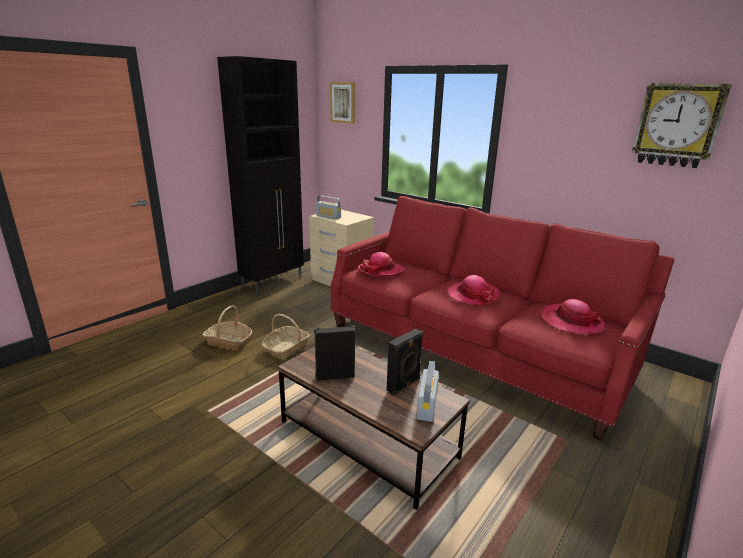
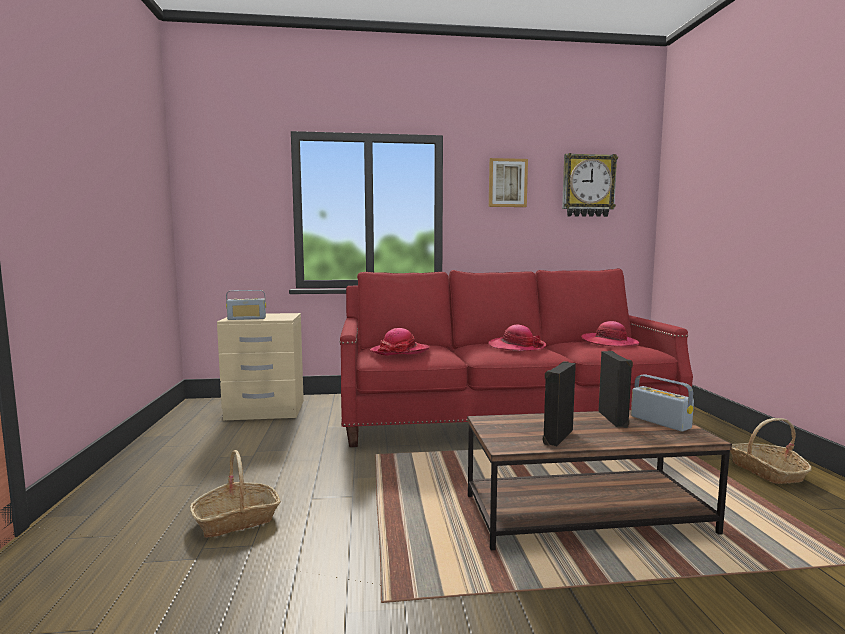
camera: 45 degrees left, 15 degrees down
black cabinet [217,56,304,294] -> none
basket [262,314,310,359] -> basket moved to [730,418,812,484]
picture [330,82,355,124] -> picture moved to [489,158,528,207]

